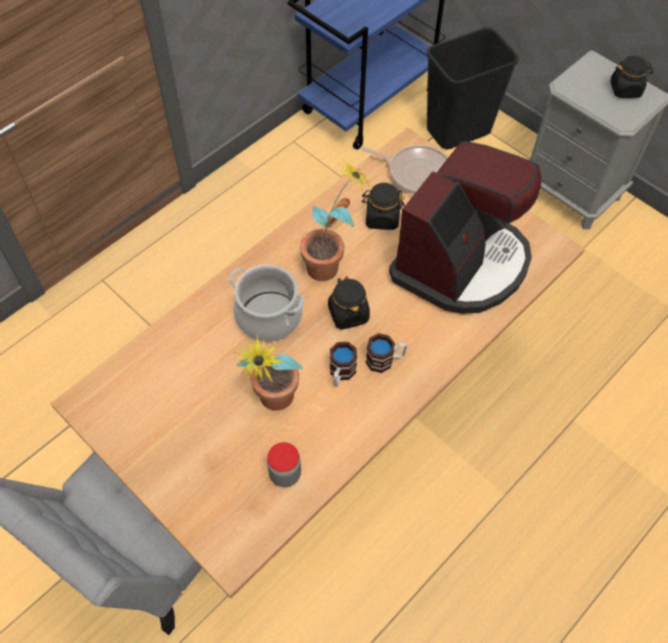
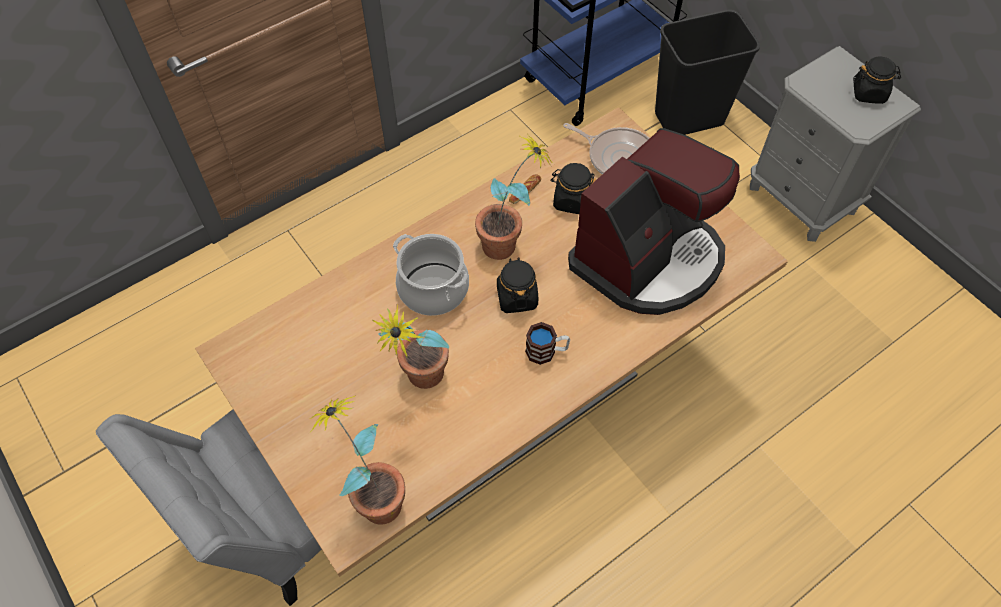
camera: 10 degrees right, 0 degrees up
jar [267,442,301,487] -> none
mug [330,342,357,386] -> none
none -> potted plant [309,396,405,525]

